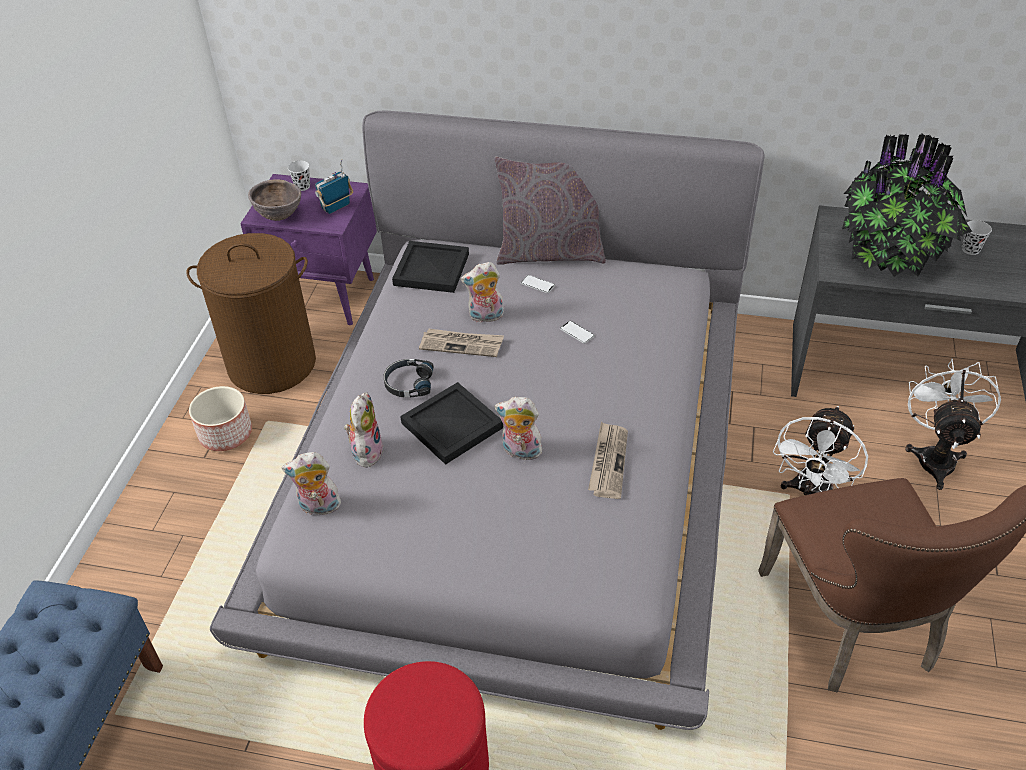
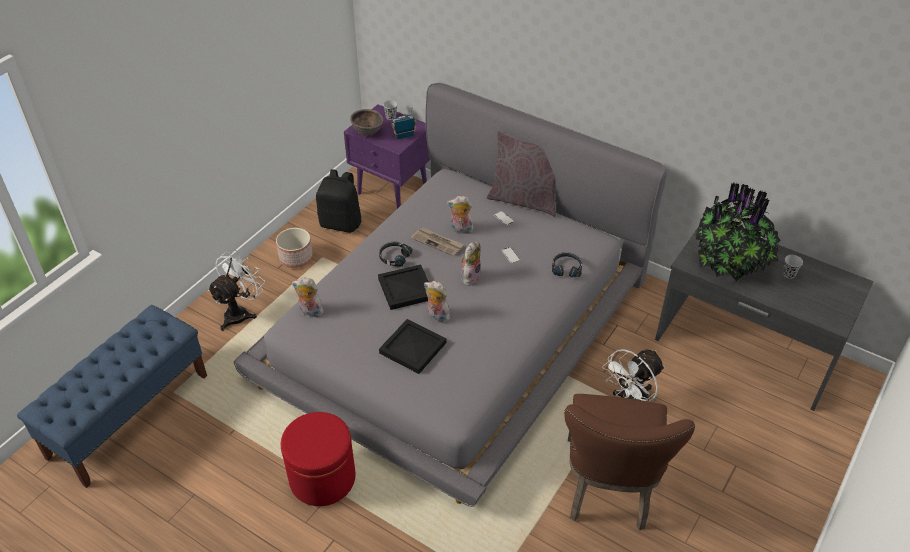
camera: 20 degrees right, 0 degrees up
brown laundry basket [186,233,316,394] -> black backpack [316,169,362,233]
plush toy [344,392,384,468] -> plush toy moved to [461,242,481,286]
black tray [392,241,469,293] -> black tray moved to [379,319,446,374]
newspaper [588,422,628,499] -> none
white fan [905,358,1001,490] -> white fan moved to [207,250,265,331]
none -> black headphones [552,252,582,278]

